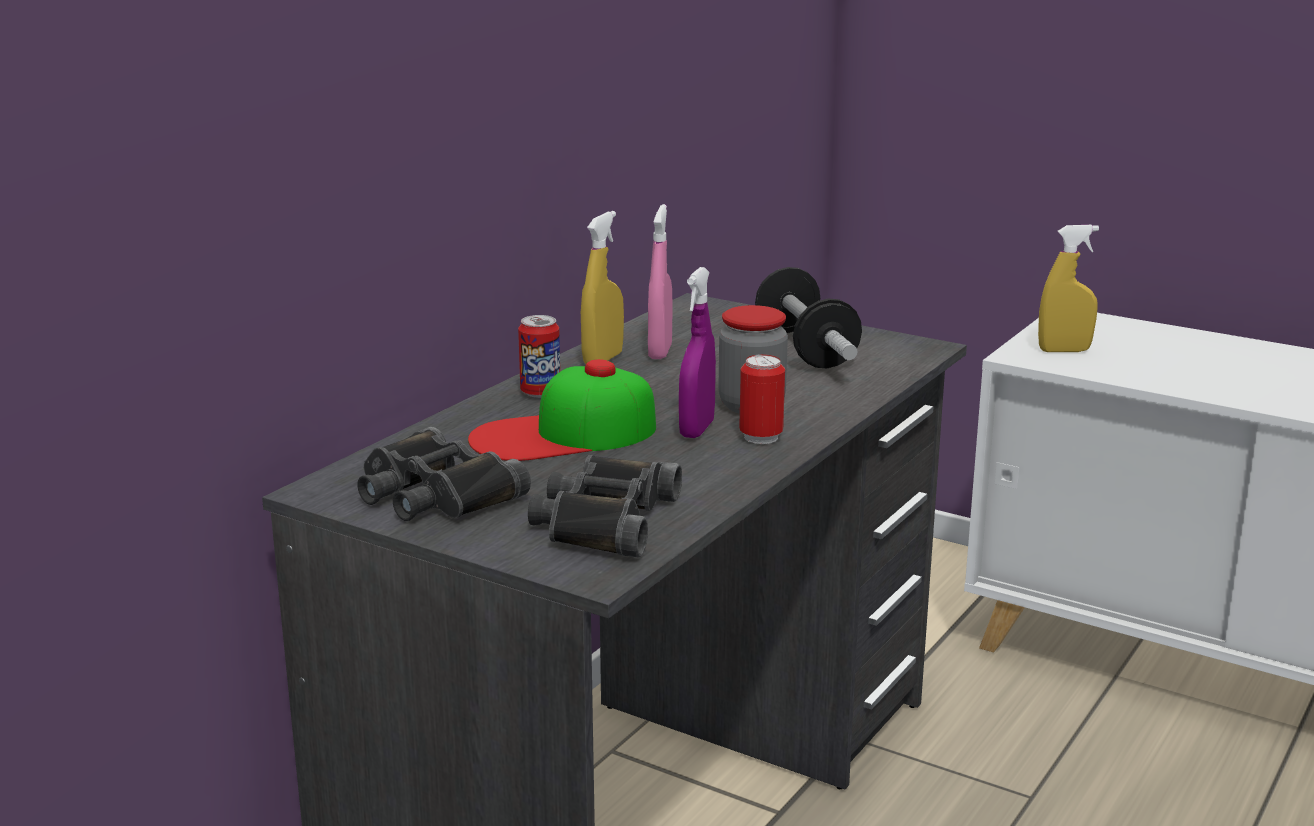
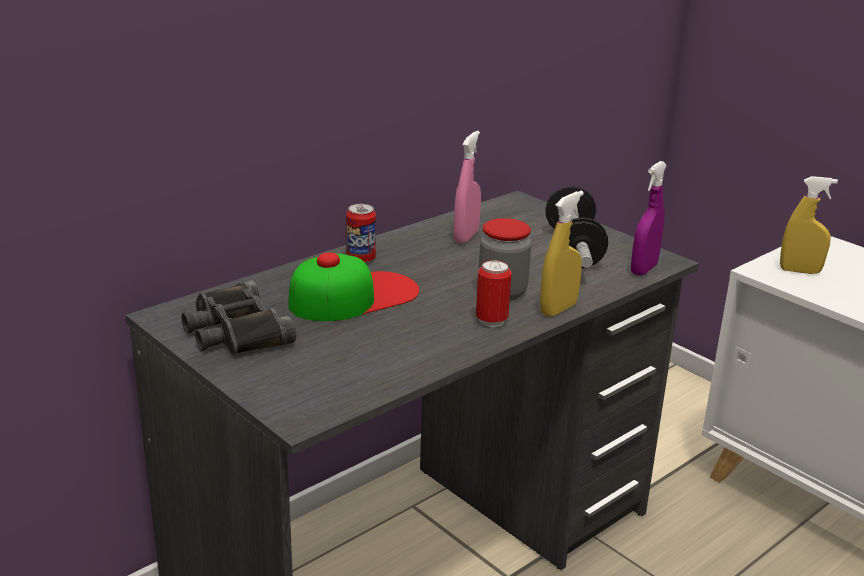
camera: 15 degrees right, 5 degrees up
cap [468,359,656,461] -> cap turned 150 degrees clockwise [288,252,419,321]
black binoculars [528,455,682,558] -> none
yellow spray bottle [581,211,624,364] -> yellow spray bottle moved to [540,191,584,317]
purple spray bottle [679,267,716,438] -> purple spray bottle moved to [631,161,667,276]

